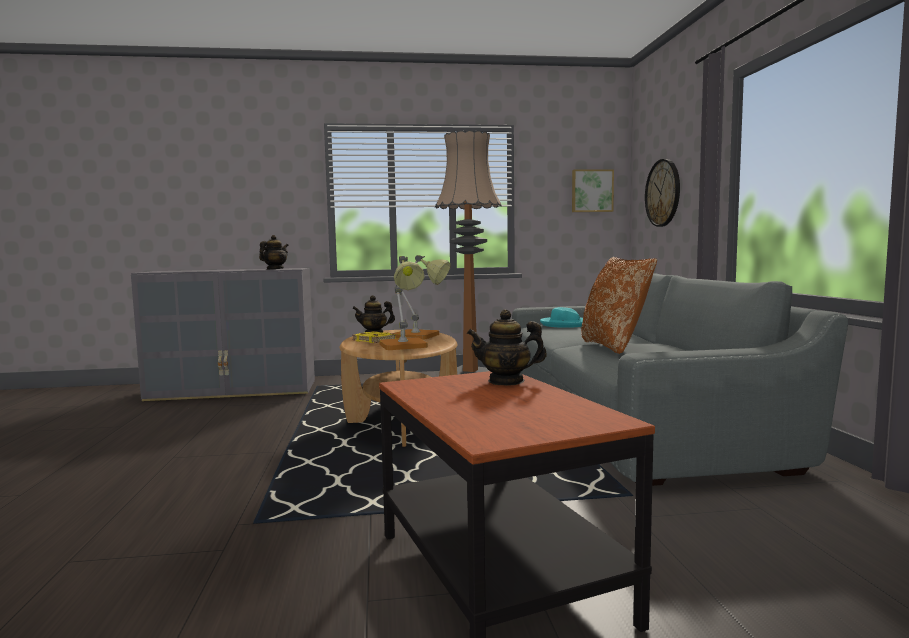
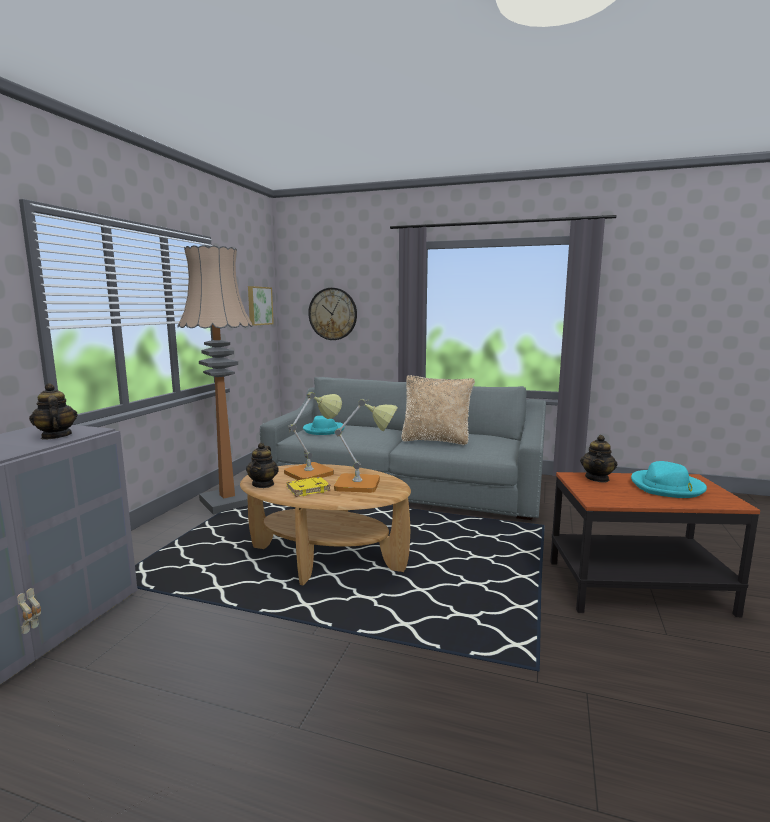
camera: 65 degrees left, 5 degrees up
orange pillow [581,256,657,354] -> beige pillow [401,375,475,445]
none -> turquoise hat [631,461,707,498]

